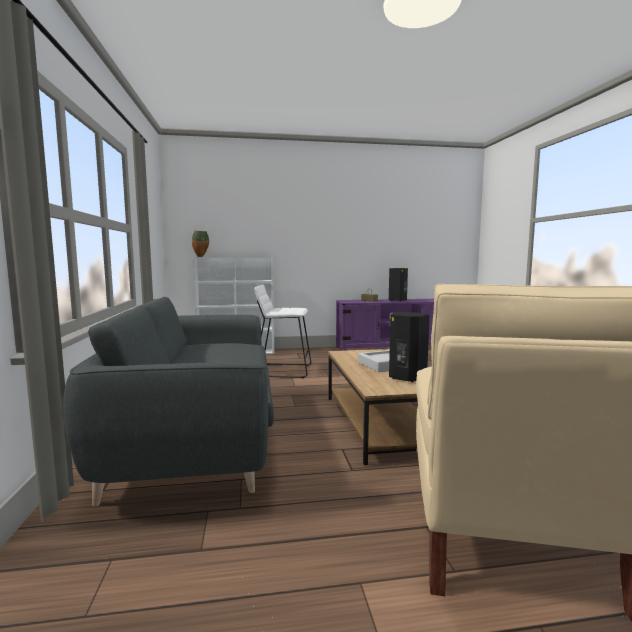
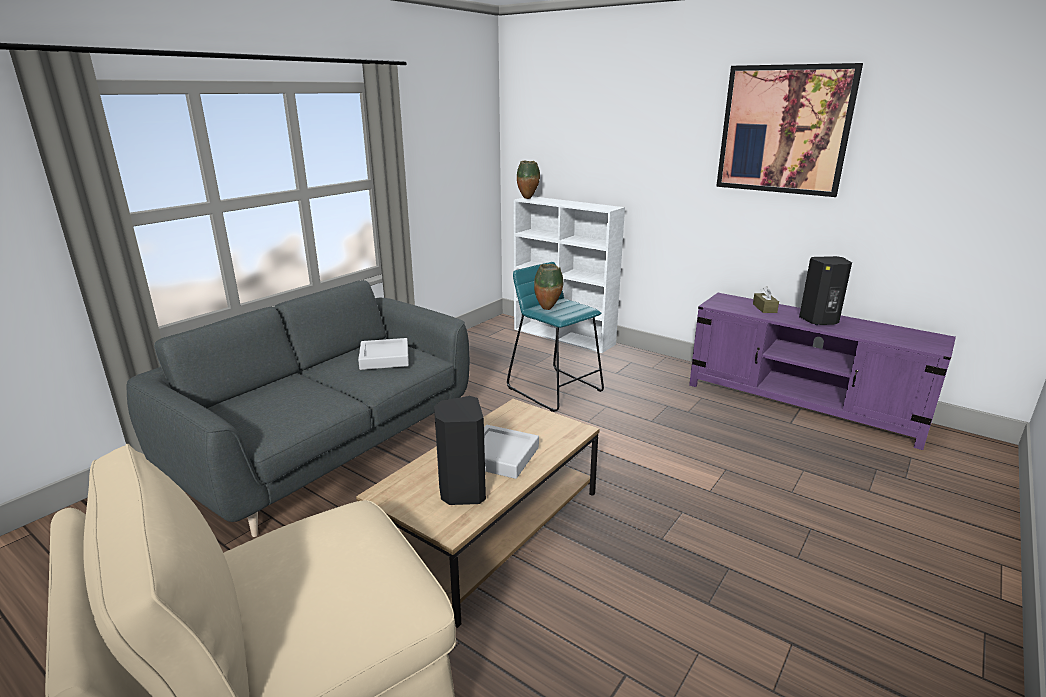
camera: 45 degrees right, 15 degrees up
white stool [254,285,311,378] -> turquoise stool [507,262,604,412]
none -> grey tray [358,338,409,370]
none -> vase [534,264,563,310]
none -> picture [716,63,863,197]

